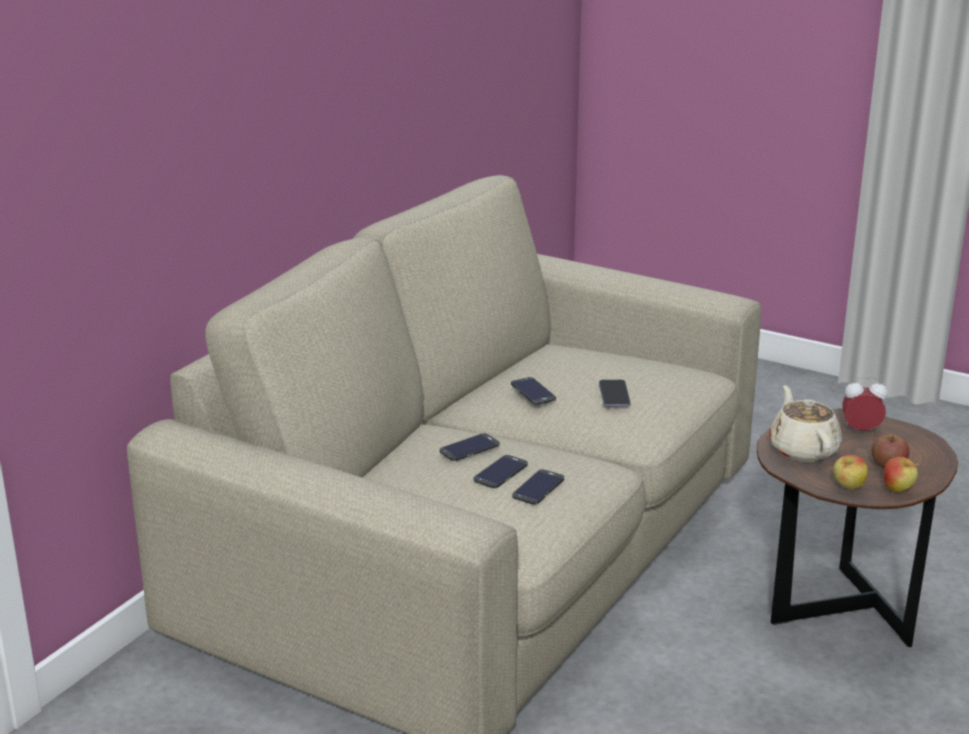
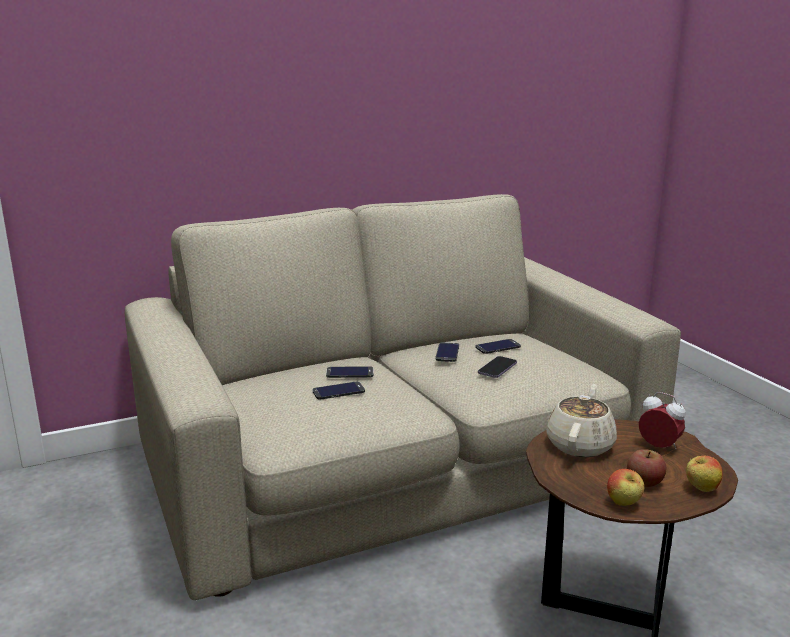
camera: 35 degrees right, 5 degrees down
phone [512,469,564,504] -> phone moved to [475,339,521,354]
apple [833,455,868,489] -> apple moved to [686,456,723,492]

